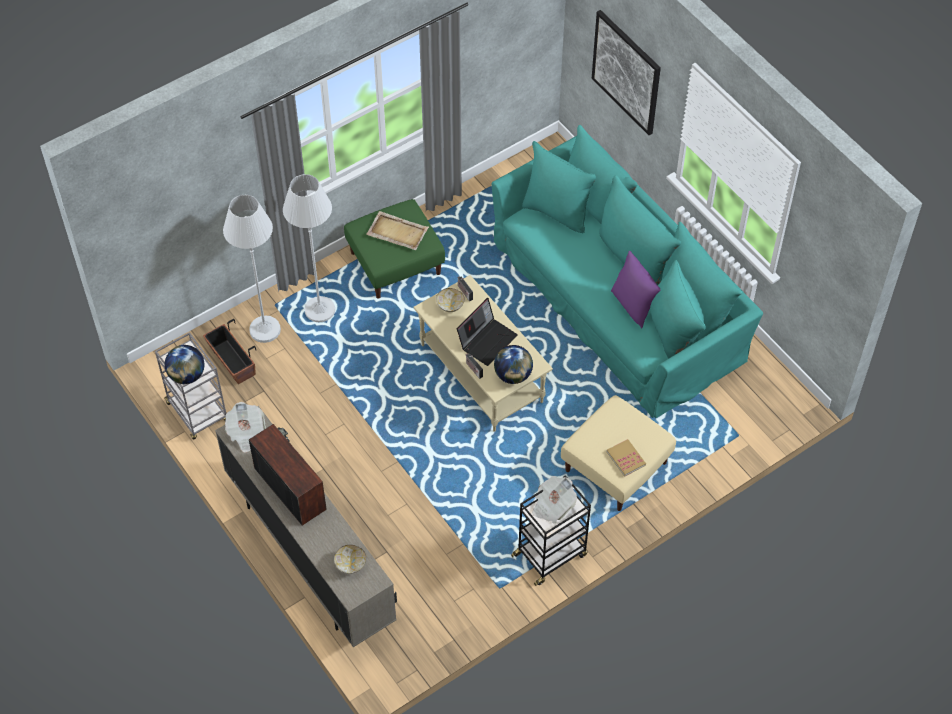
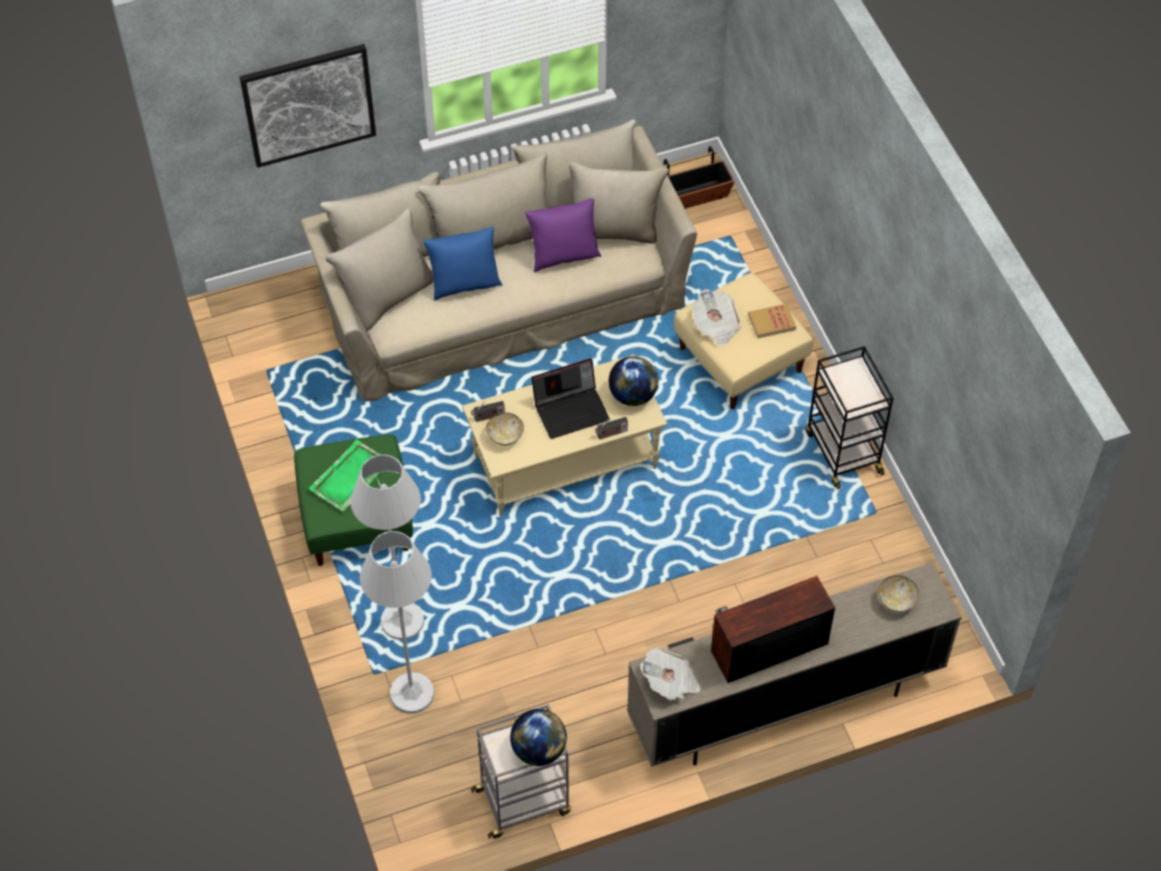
camera: 75 degrees left, 0 degrees up
planter [203,319,256,384] -> planter moved to [664,146,735,209]
beige tray [366,211,429,250] -> green tray [308,440,381,512]
laptop [457,298,518,366] -> laptop turned 105 degrees clockwise [531,358,610,439]
turquoise sofa [492,125,763,418] -> beige sofa [301,119,697,402]
newspaper [532,476,577,523] -> newspaper moved to [692,289,741,347]
none -> blue pillow [423,227,502,300]

